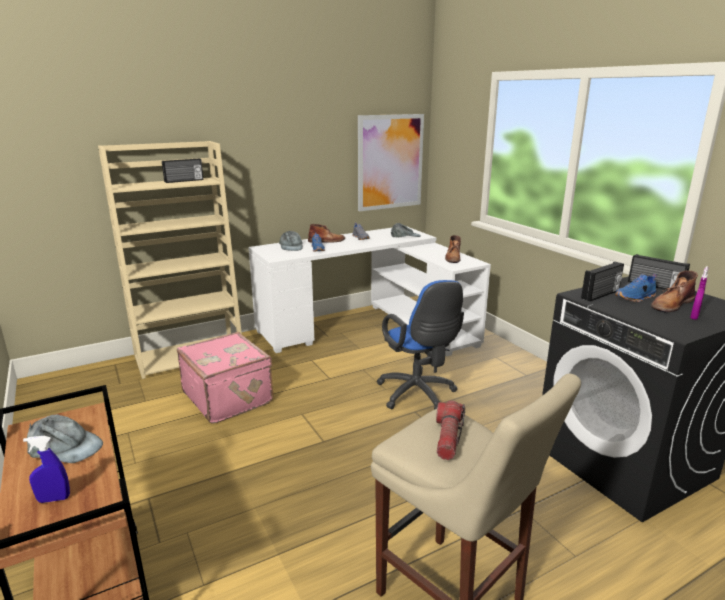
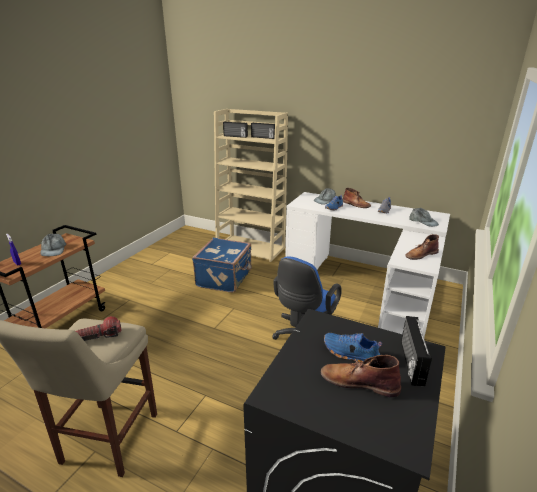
camera: 55 degrees right, 5 degrees up
pink suitcase [177,332,273,424] -> blue suitcase [192,237,252,293]
picture [358,114,424,211] -> none
radio [581,262,624,302] -> radio moved to [223,122,248,138]
purple spray bottle [690,266,709,320] -> none

